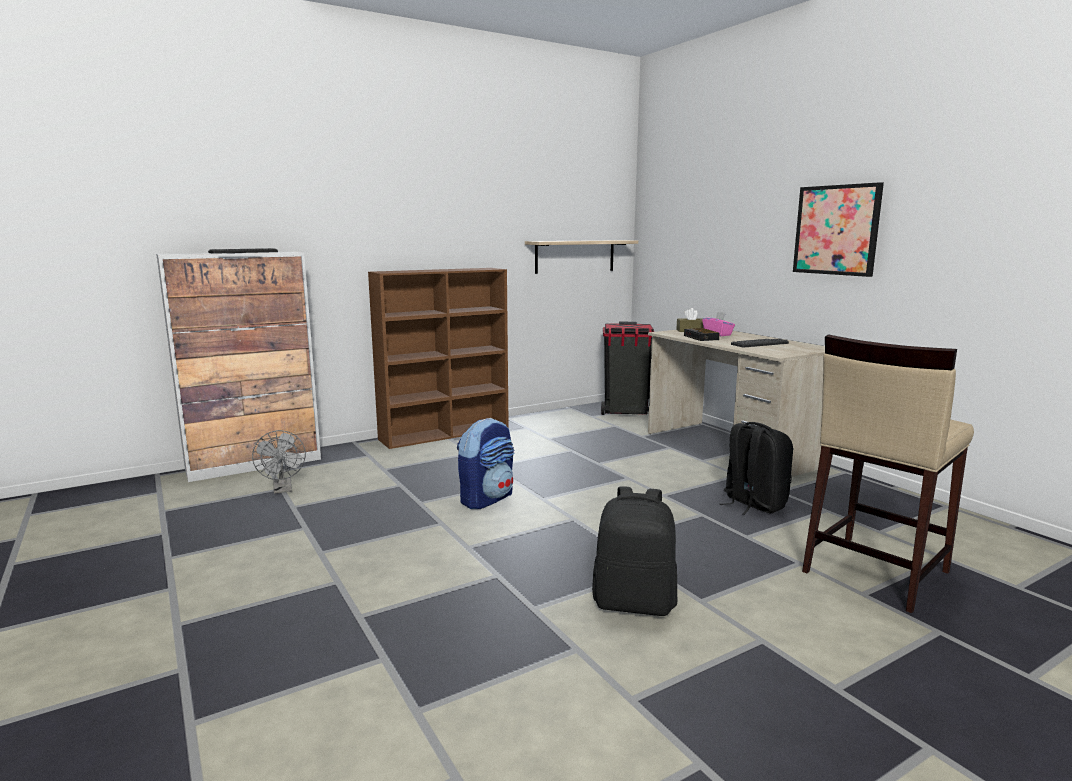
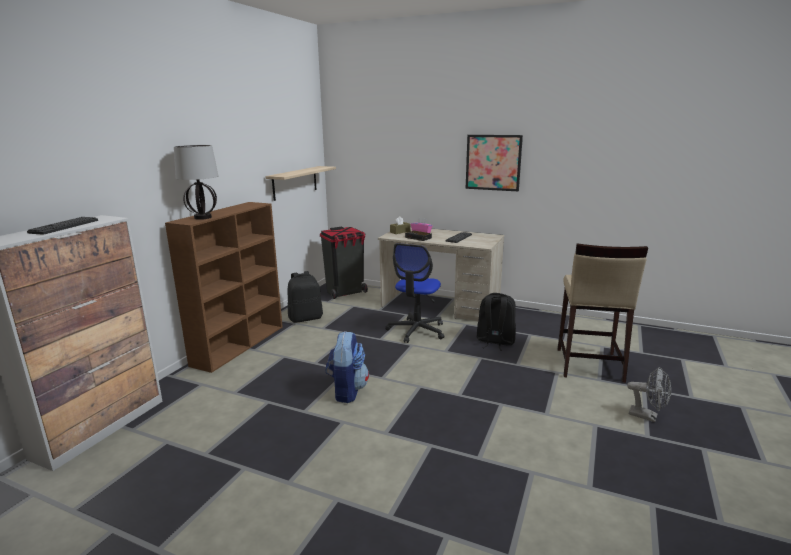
camera: 35 degrees left, 5 degrees up
grey fan [252,430,306,494] -> grey fan moved to [627,367,671,422]
black backpack [592,486,677,616] -> black backpack moved to [288,271,323,323]
none -> table lamp [174,145,218,220]
none -> office chair [385,243,445,343]

